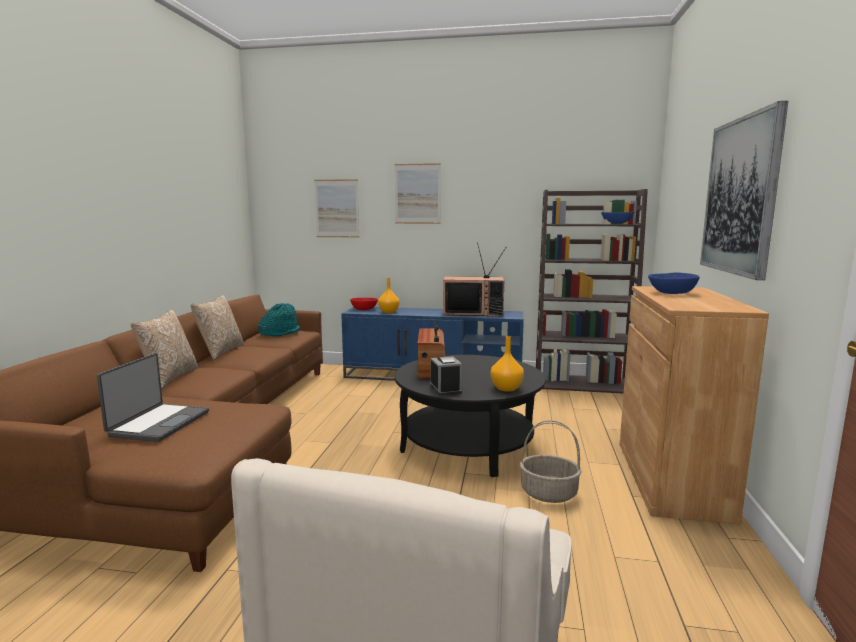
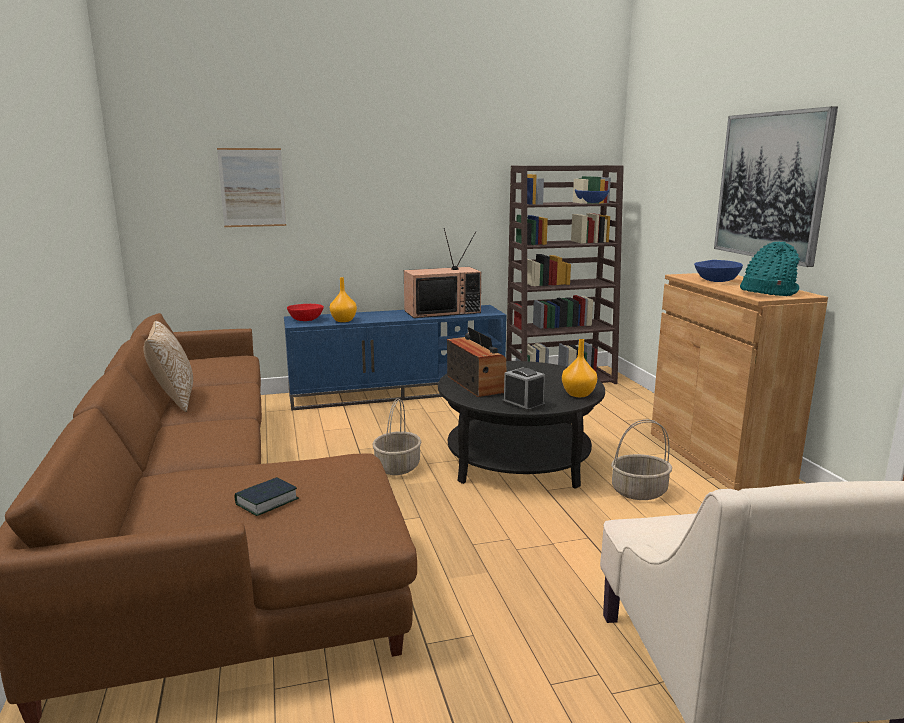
camera: 25 degrees left, 5 degrees up
laptop [97,353,209,442] -> book [235,477,299,516]
pillow [131,309,198,389] -> none
turquoise hat [258,303,300,337] -> turquoise hat moved to [740,242,800,296]
picture [395,163,441,224] -> none
none -> basket [372,398,422,475]

